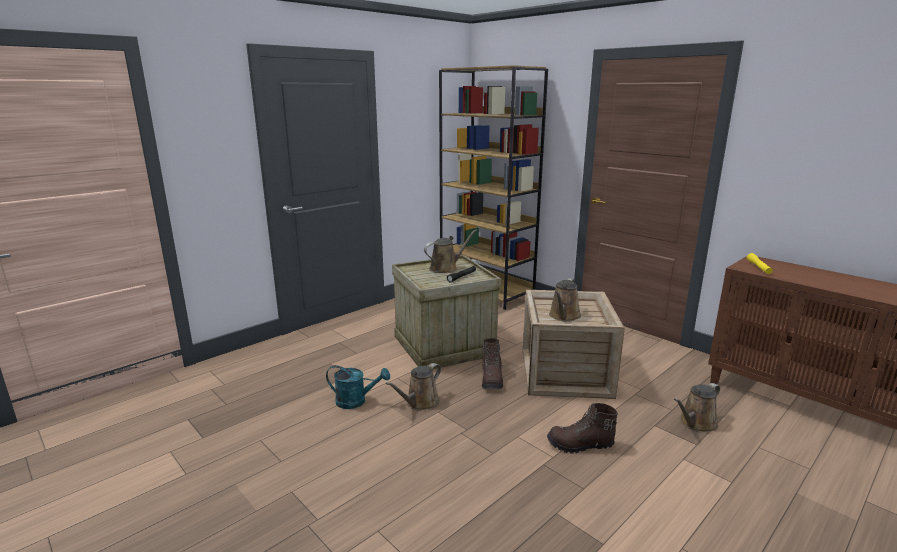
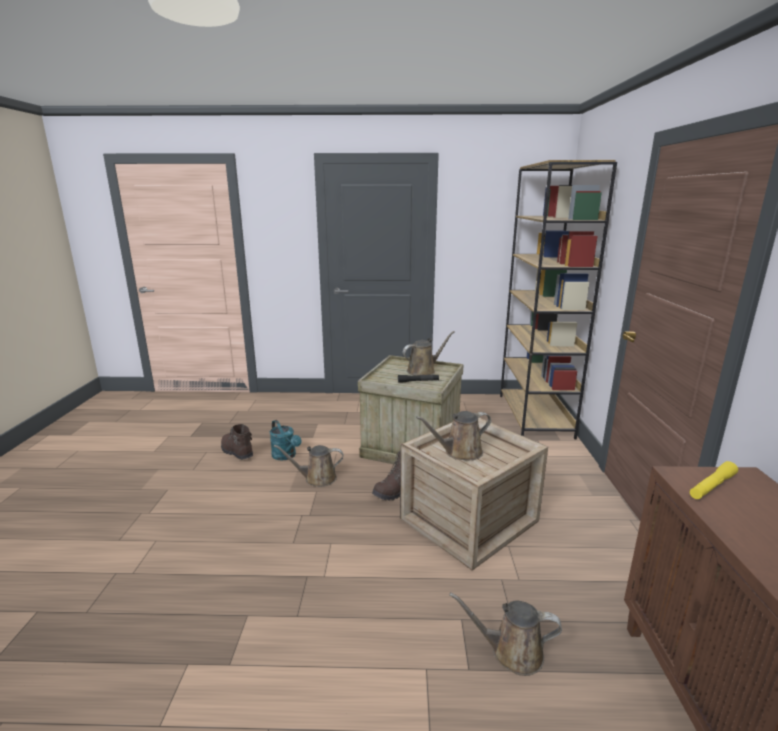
camera: 45 degrees right, 0 degrees up
brown watering can [424,229,477,273] -> brown watering can turned 45 degrees counterclockwise [403,331,455,376]
brown boot [547,403,618,453] -> brown boot moved to [221,424,253,460]

